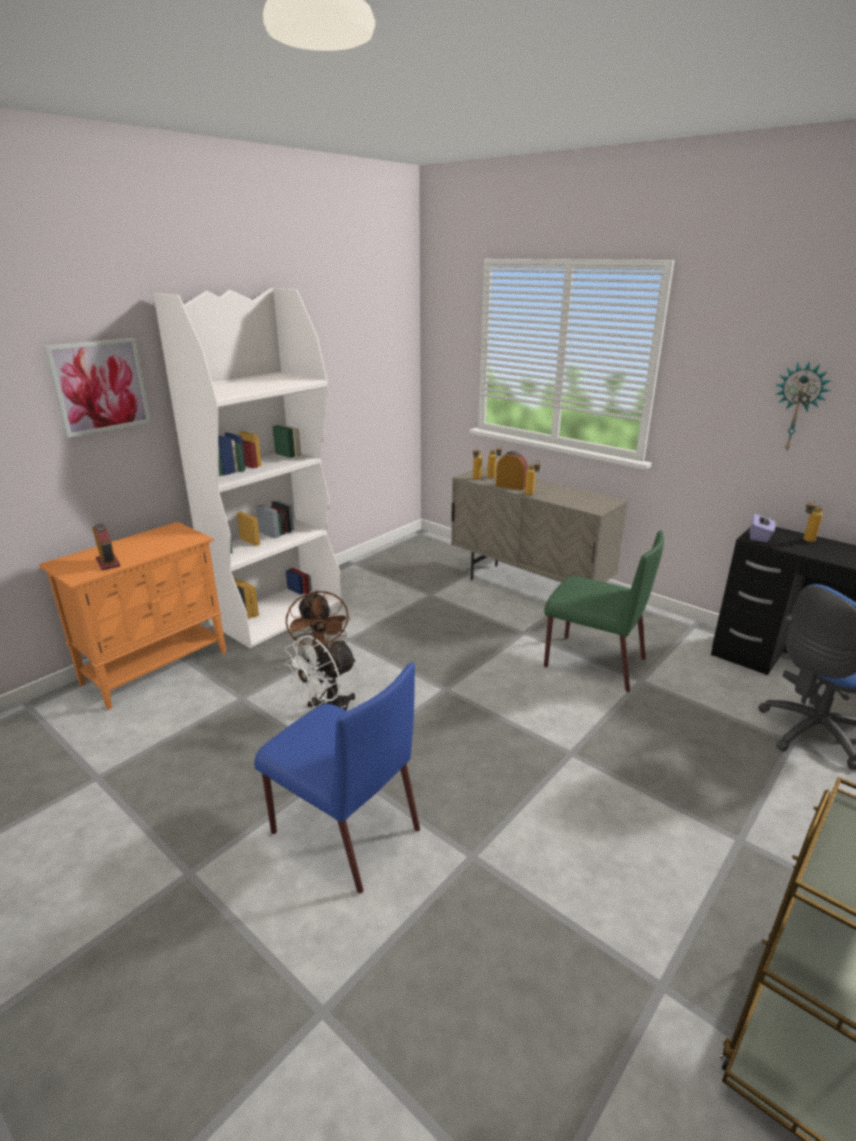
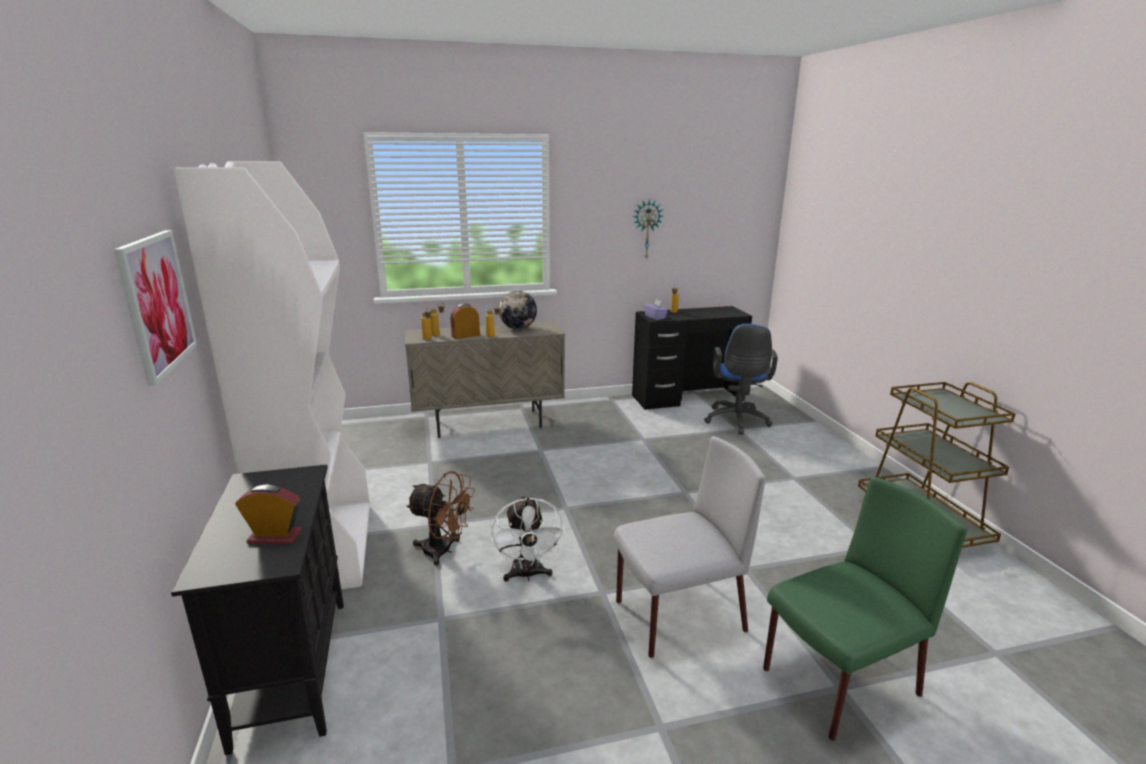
camera: 55 degrees left, 5 degrees down
orange cabinet [39,522,226,710] -> black cabinet [171,464,344,755]
blue chair [254,663,420,893] -> grey chair [613,436,766,658]
green chair [544,530,664,692] -> green chair moved to [763,477,968,741]
none -> globe [499,291,537,329]

